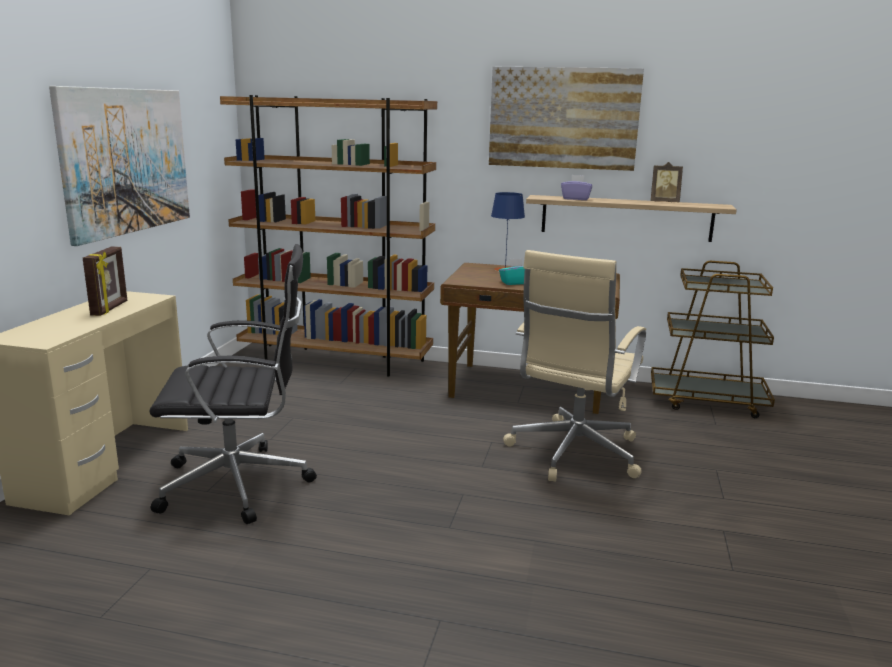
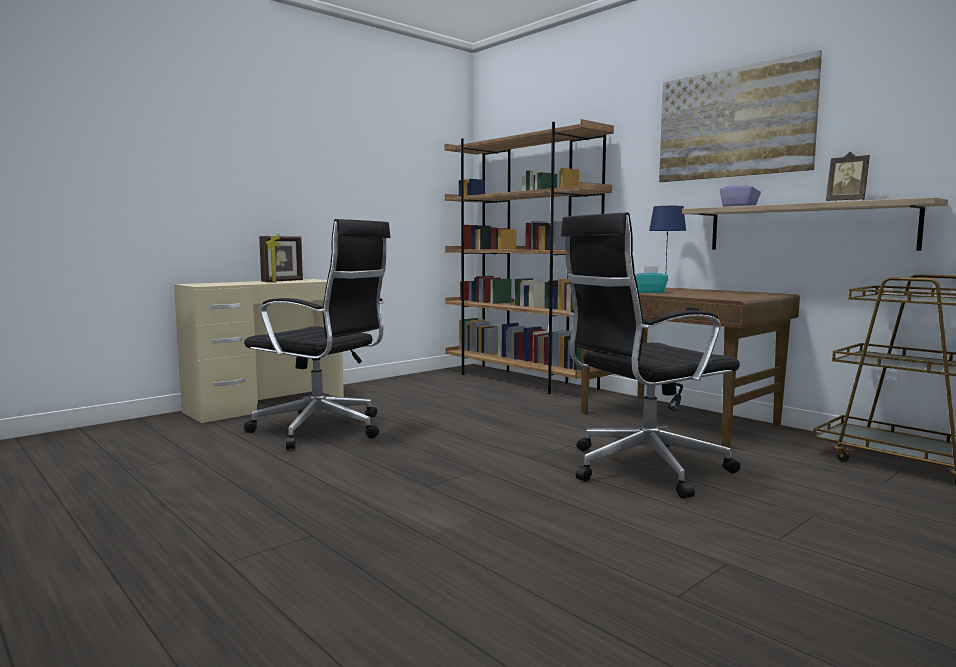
camera: 35 degrees right, 10 degrees down
picture [49,86,190,246] -> none
beige office chair [503,250,646,482] -> black office chair [561,212,740,499]

